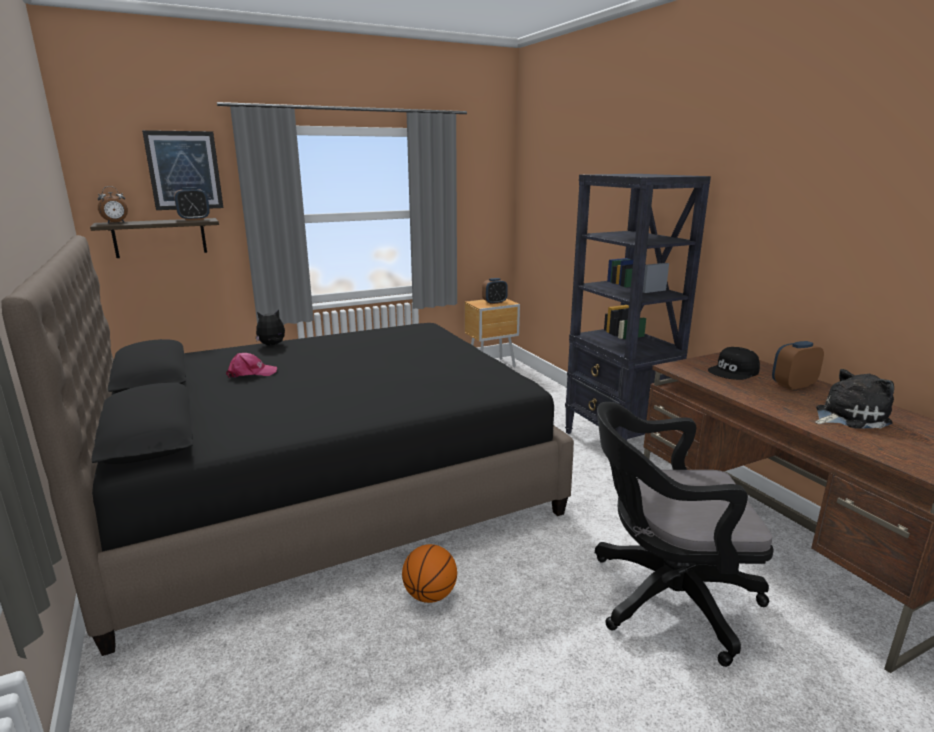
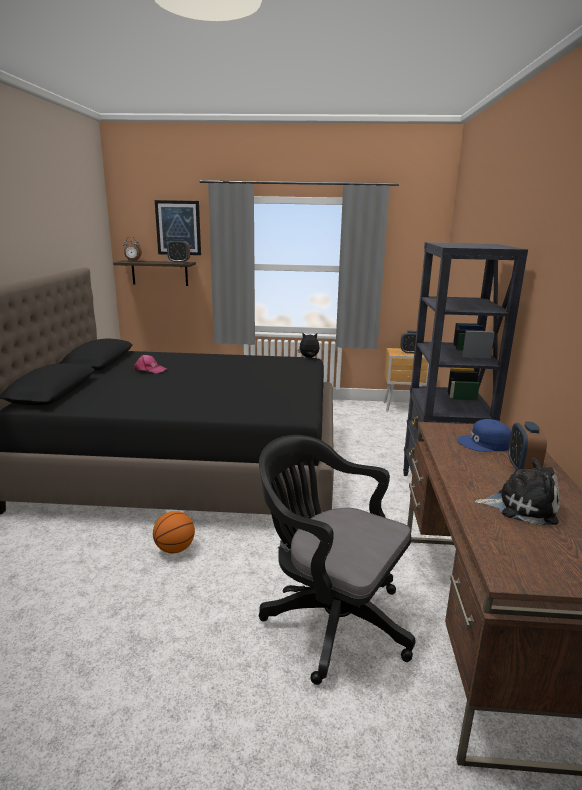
camera: 30 degrees right, 0 degrees up
plush toy [256,310,285,345] -> plush toy moved to [298,333,319,358]
black cap [708,347,760,380] -> blue cap [457,419,511,452]
alarm clock [772,341,824,390] -> alarm clock turned 90 degrees counterclockwise [508,421,547,470]

